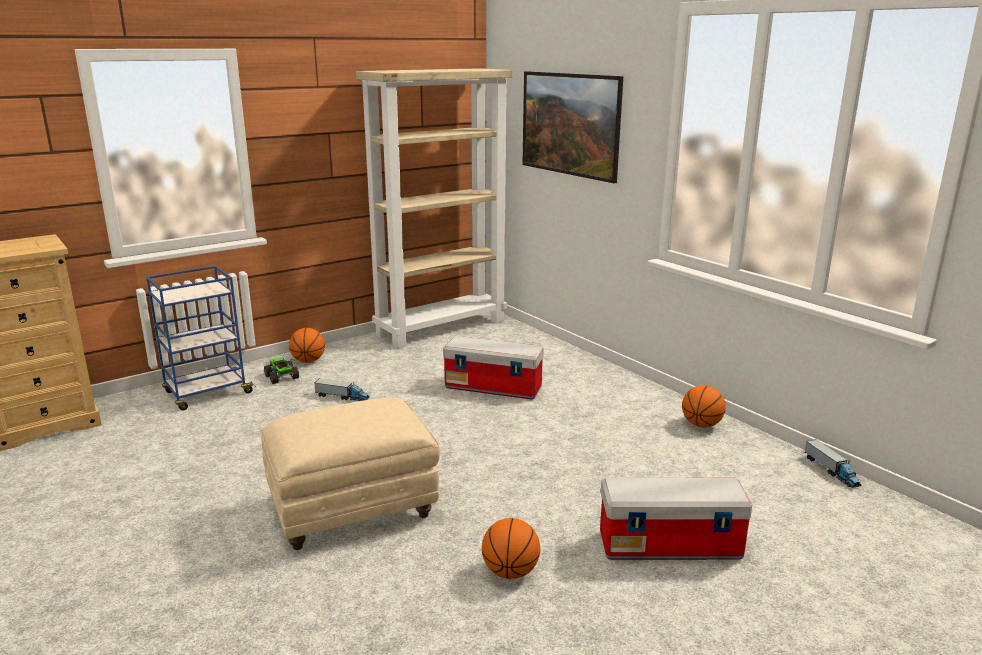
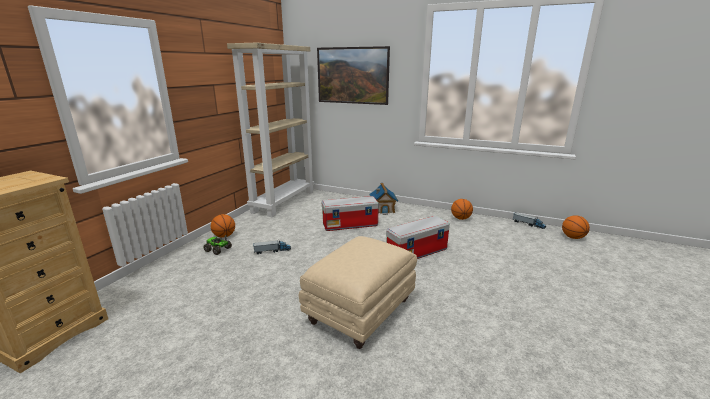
camera: 30 degrees left, 0 degrees up
blue cart [146,266,256,410] -> none
basketball [482,518,540,579] -> basketball moved to [562,215,590,239]
storage box [600,478,752,560] -> storage box moved to [386,216,450,259]
none -> toy house [369,183,398,215]

